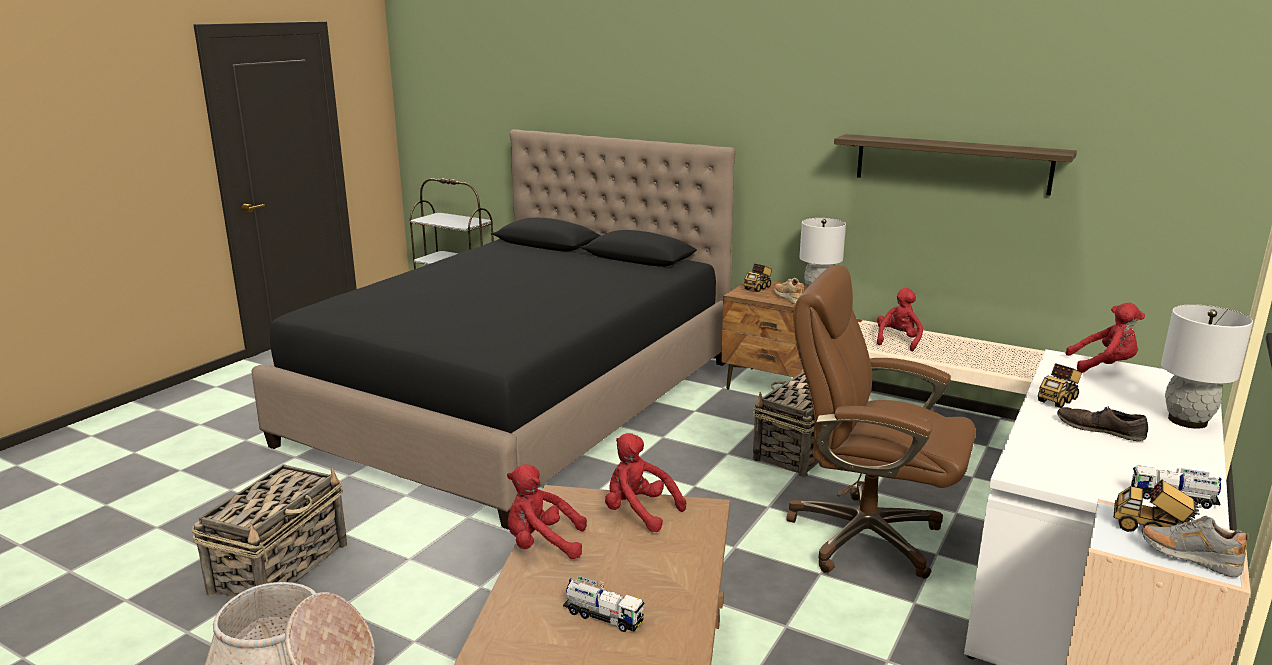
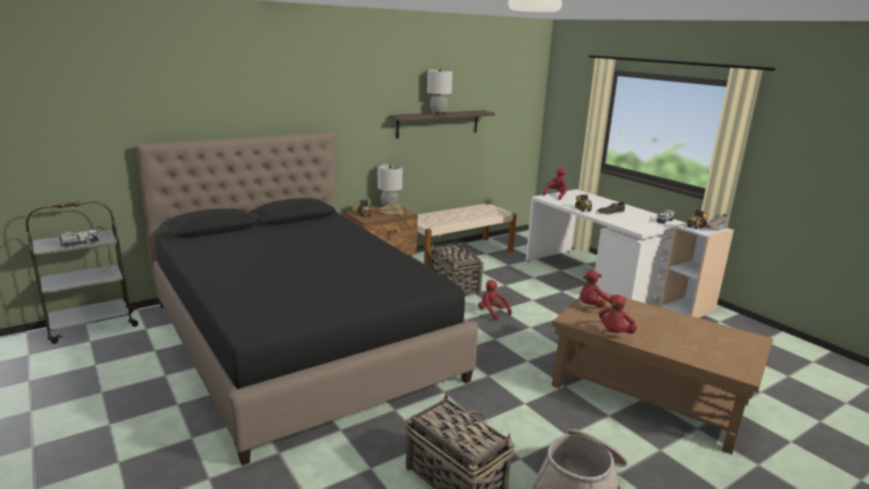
camera: 65 degrees left, 0 degrees up
toy truck [563,575,645,632] -> toy truck moved to [60,230,99,248]
brown office chair [786,265,976,579] -> none
red plush toy [877,288,923,351] -> red plush toy moved to [478,280,512,320]
white table lamp [1161,304,1253,429] -> white table lamp moved to [427,68,453,115]

